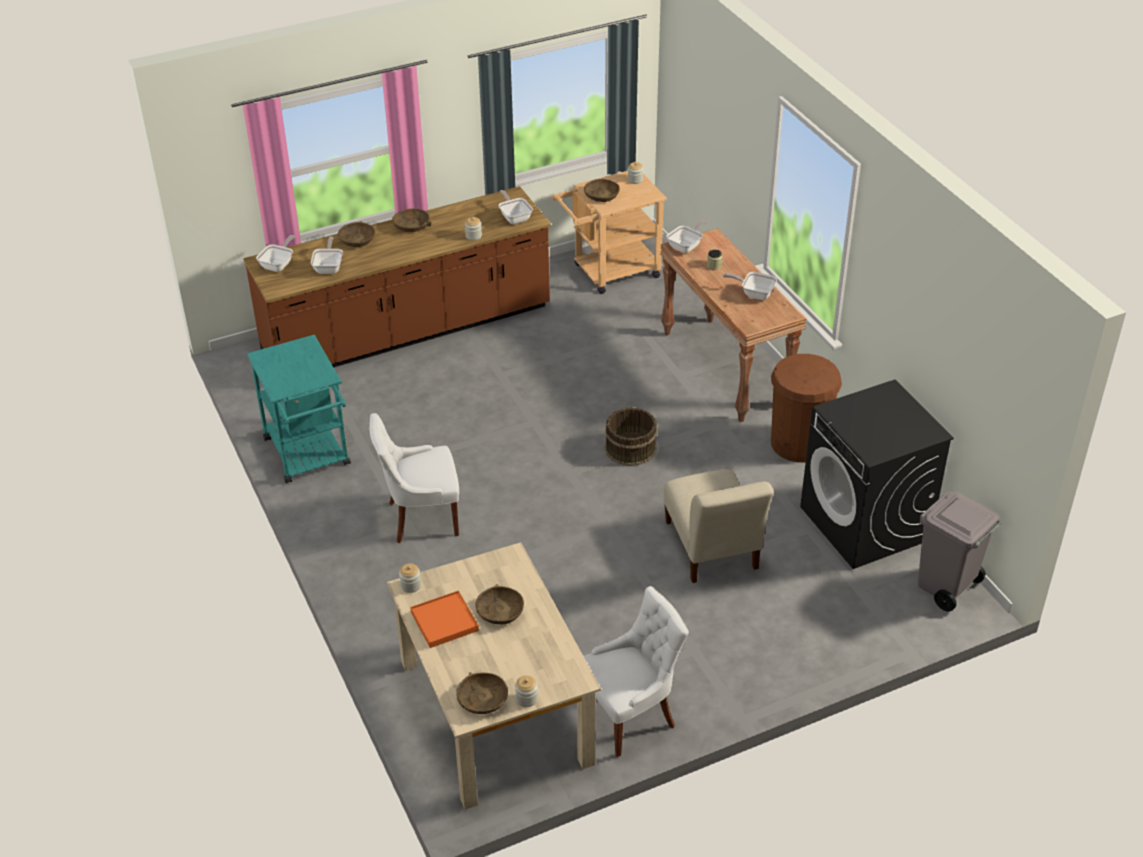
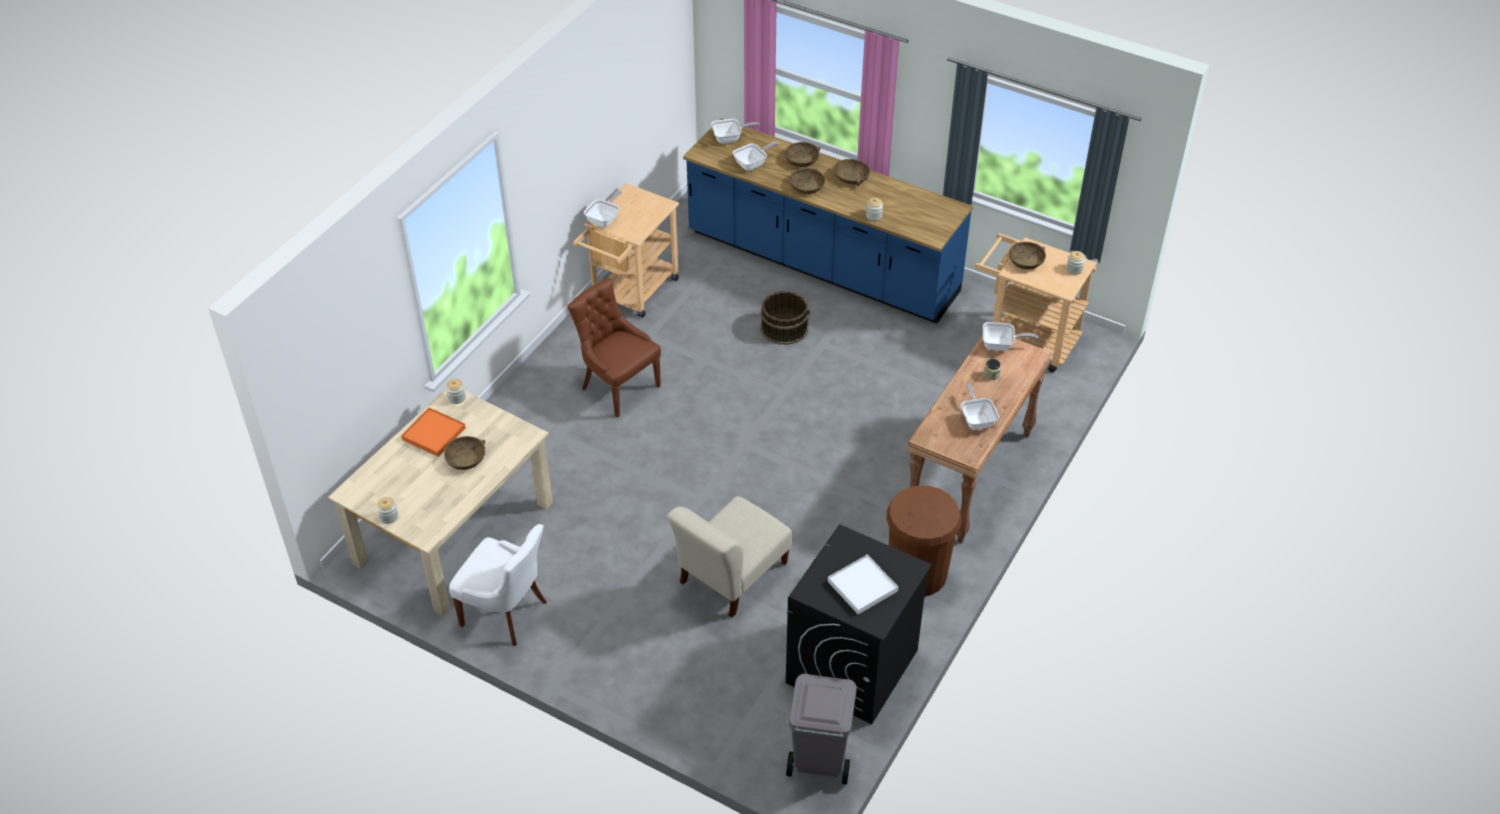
camera: 55 degrees right, 5 degrees up
brown counter [243,186,551,367] -> blue counter [683,118,973,324]
turquoise cart [247,335,351,483] -> beige cart [573,183,679,318]
white chair [369,413,459,543] -> brown chair [567,278,661,418]
brown bowl [456,672,508,714] -> brown bowl moved to [789,168,825,194]
frying pan [499,190,533,224] -> frying pan moved to [584,191,622,227]
brown bucket [605,407,658,466] -> brown bucket moved to [760,291,810,345]
none -> white tray [828,554,898,614]

